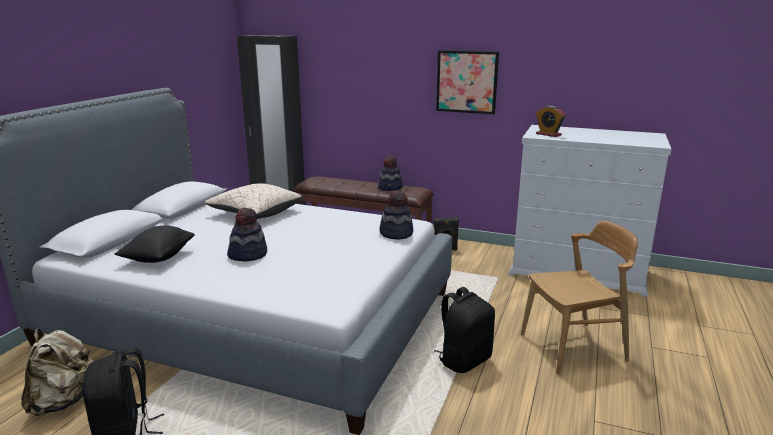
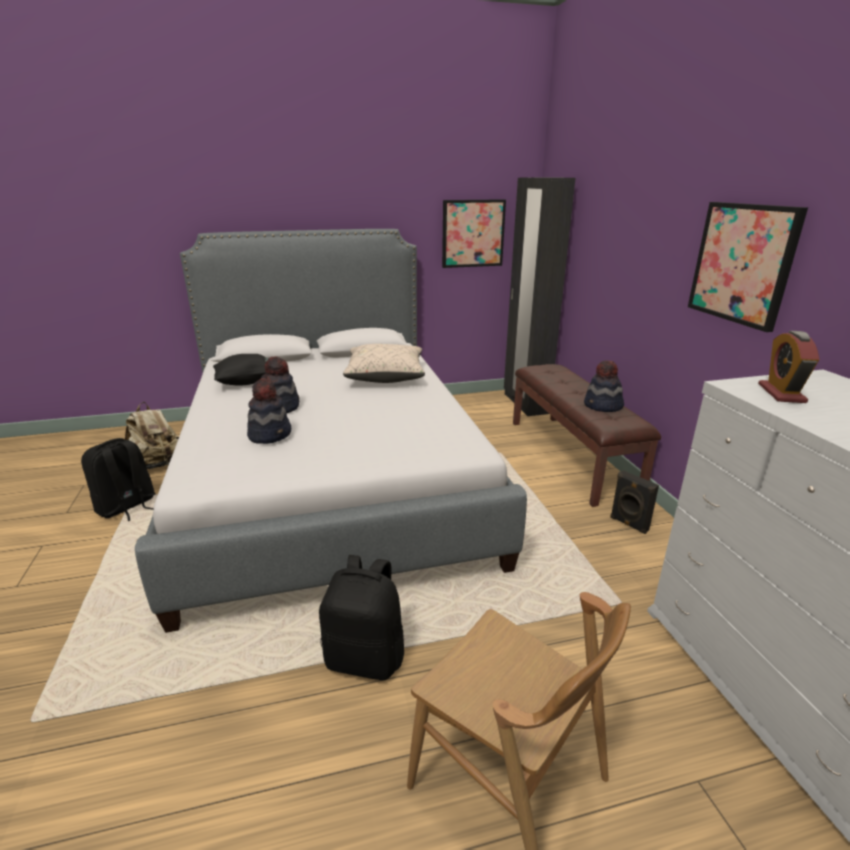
camera: 55 degrees right, 5 degrees up
hat [379,191,413,240] -> hat moved to [247,378,291,444]
none -> picture [442,199,506,268]

